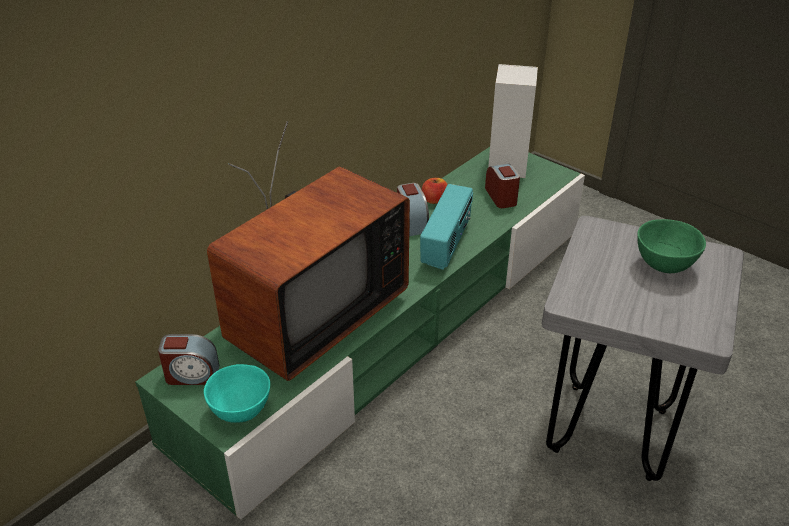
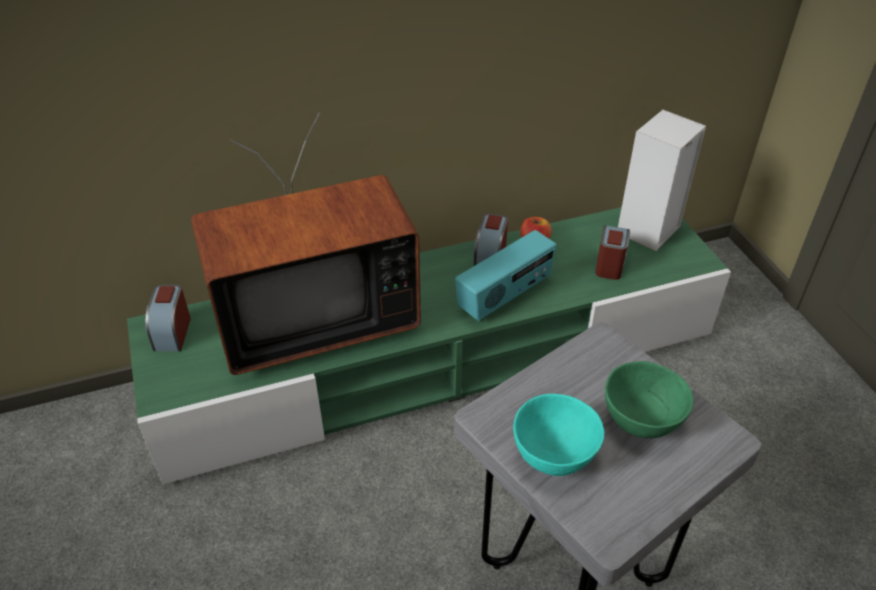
camera: 30 degrees right, 5 degrees up
alarm clock [158,334,219,385] -> alarm clock turned 60 degrees clockwise [145,285,191,351]
turquoise bowl [204,364,270,423] -> turquoise bowl moved to [513,394,604,476]

